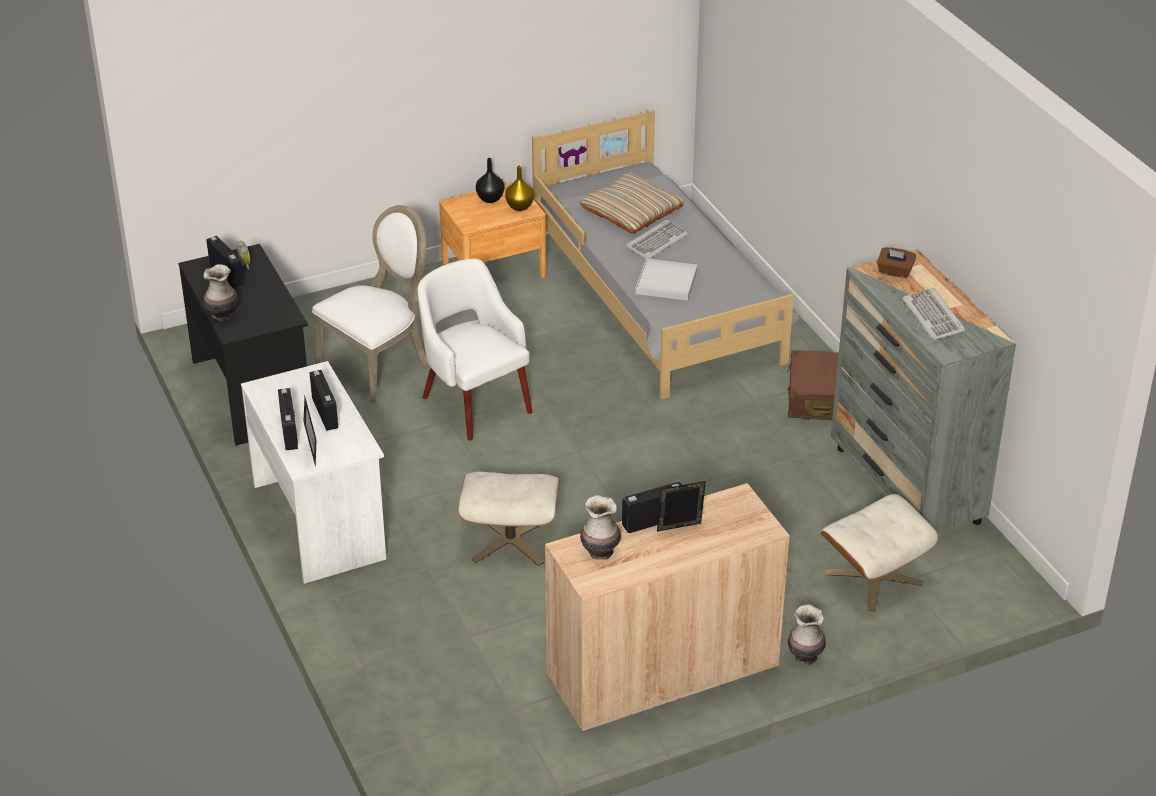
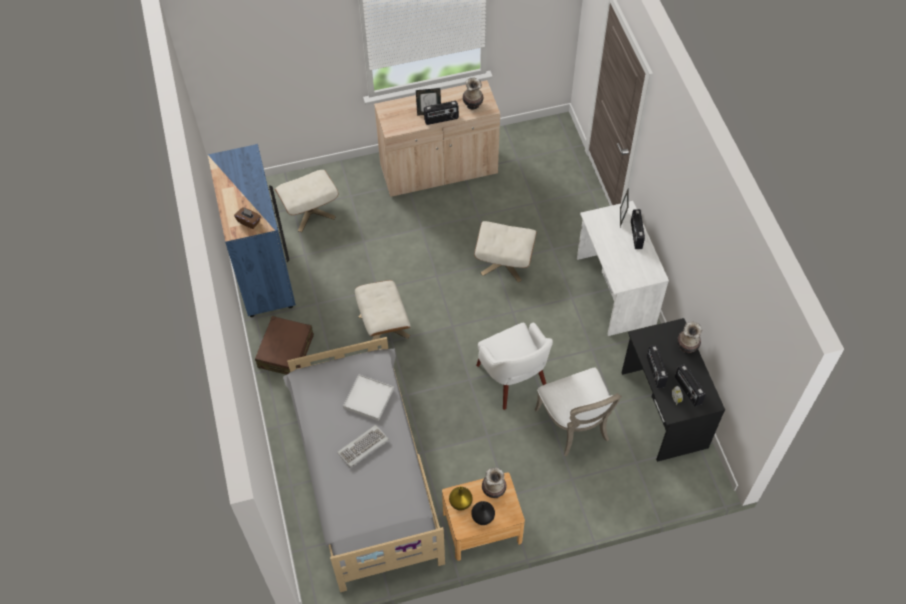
camera: 170 degrees left, 20 degrees up
radio [310,370,338,431] -> radio moved to [647,345,668,388]
white chair [312,205,429,404] -> white chair turned 75 degrees counterclockwise [535,367,622,456]
beige pillow [580,172,683,233] -> none
vase [788,604,826,665] -> vase moved to [482,467,506,498]
grey dresser [831,249,1016,532] -> blue dresser [208,144,296,317]
keyboard [902,288,966,340] -> none
none -> beige ottoman [355,280,410,340]

